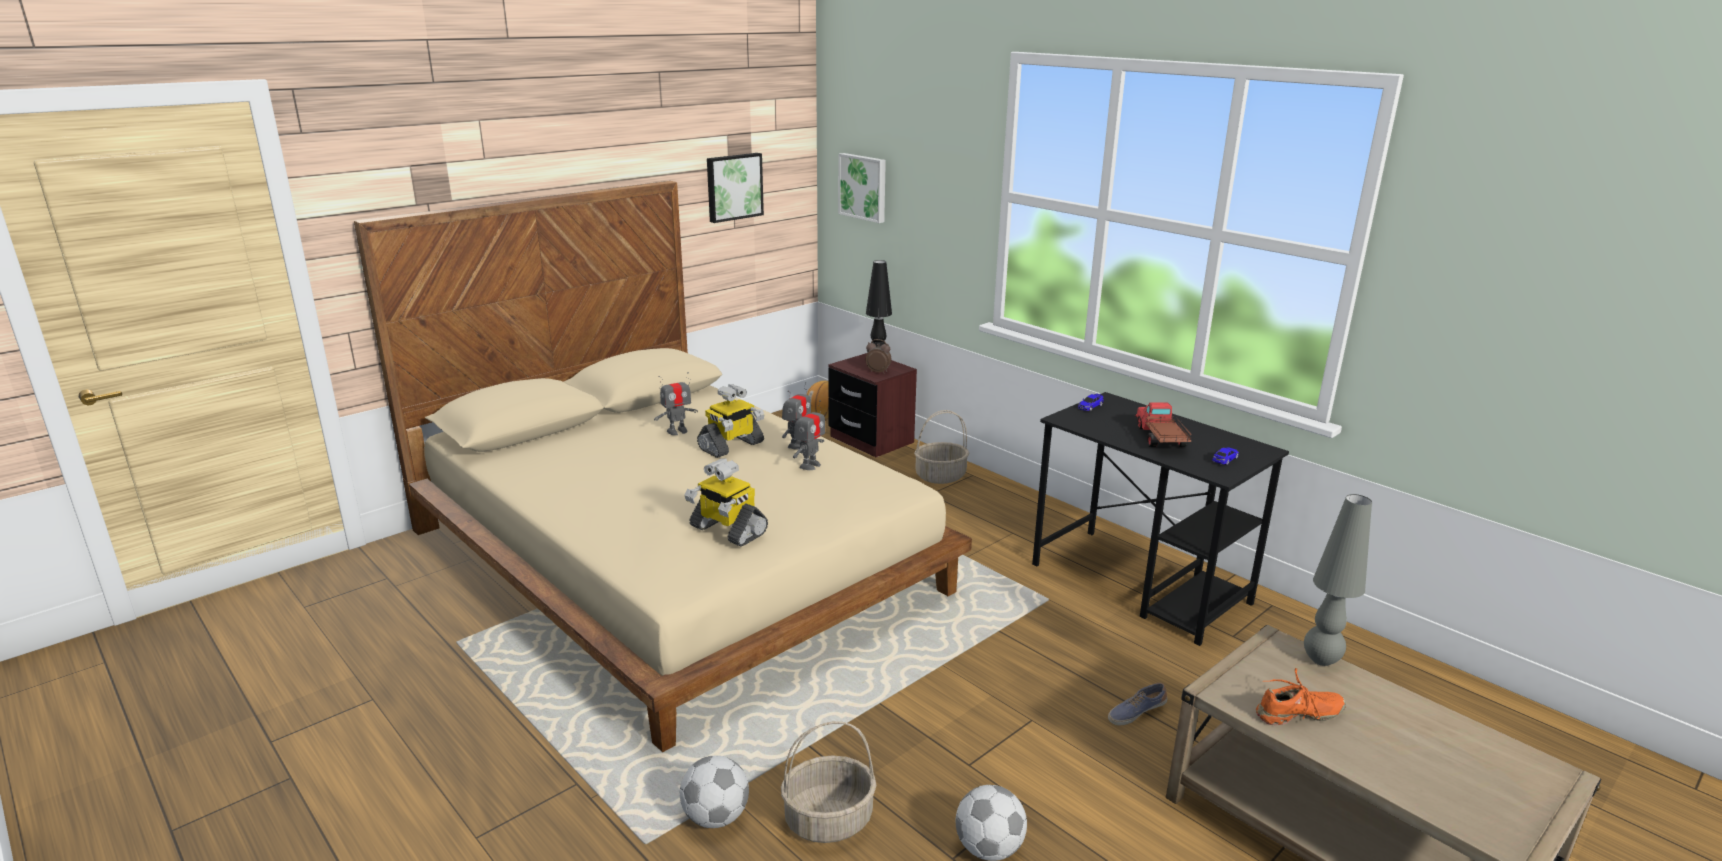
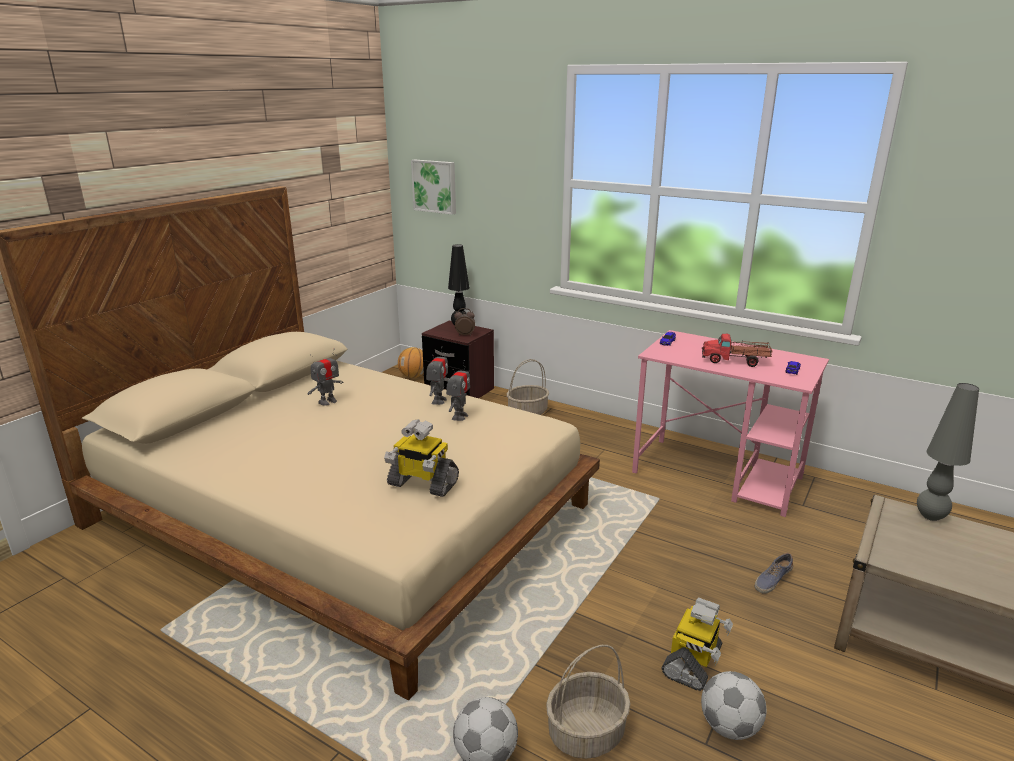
camera: 15 degrees left, 0 degrees up
toy robot [697,384,765,458] -> toy robot moved to [662,597,733,691]
picture [707,153,764,223] -> none
black desk [1032,392,1289,646] -> pink desk [632,330,829,517]
toy truck [1134,402,1192,447] -> toy truck turned 60 degrees counterclockwise [702,334,773,367]
orange shoe [1256,668,1346,725] -> none

